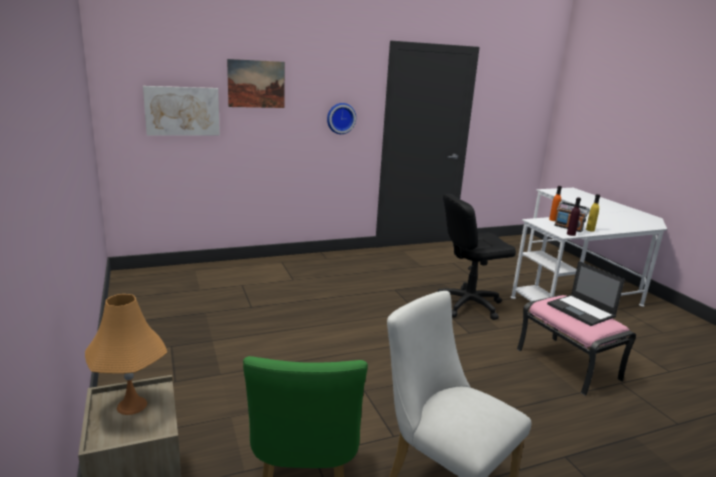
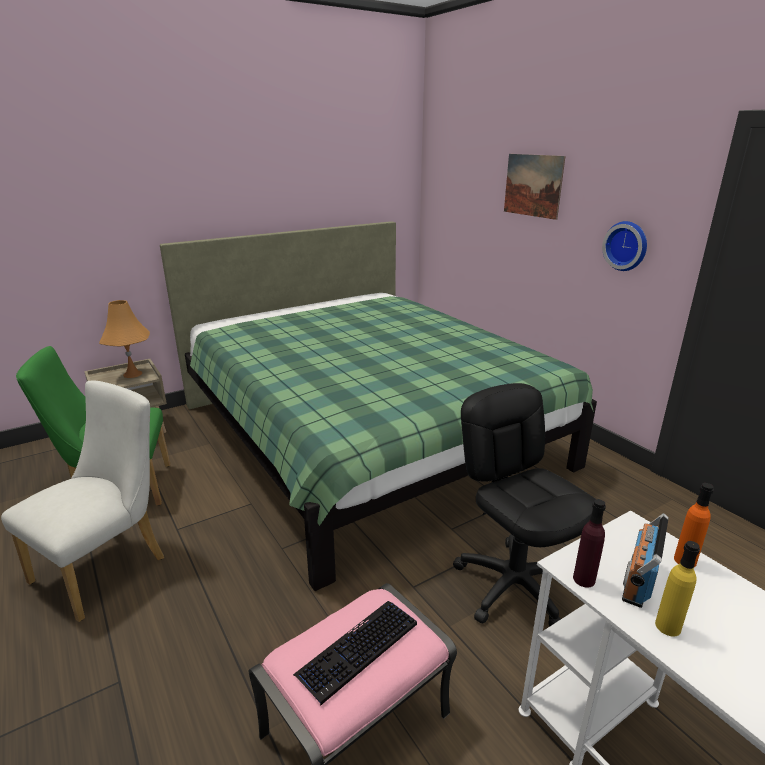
camera: 80 degrees right, 5 degrees up
picture [143,86,220,136] -> none
laptop [547,261,625,326] -> keyboard [293,601,417,706]
none -> green bed [160,221,597,591]

